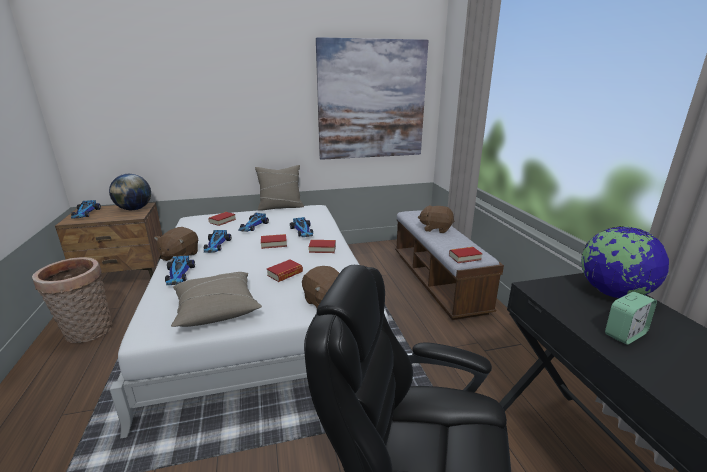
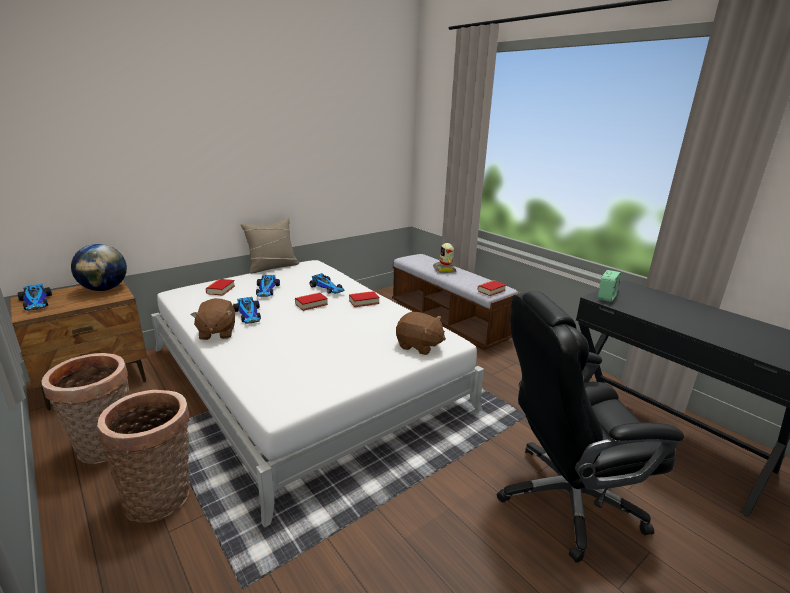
camera: 25 degrees left, 0 degrees up
toy car [165,255,195,285] -> none
beige pillow [171,272,262,327] -> none
book [267,259,303,282] -> none
picture [316,37,429,160] -> none
brown plush toy [418,205,454,233] -> toy robot [433,243,456,273]
globe [581,226,669,298] -> none
alarm clock [605,292,657,345] -> alarm clock moved to [598,270,621,302]
none -> basket [97,390,190,523]

